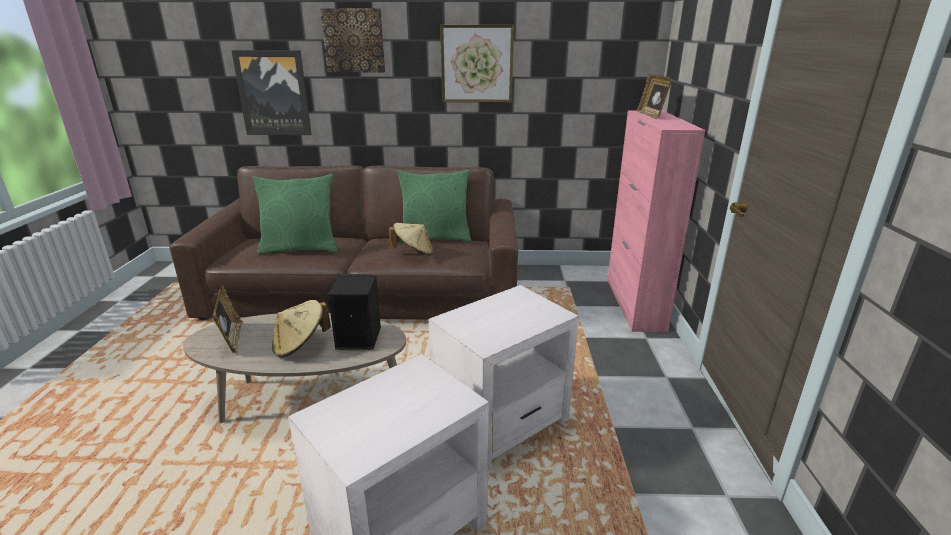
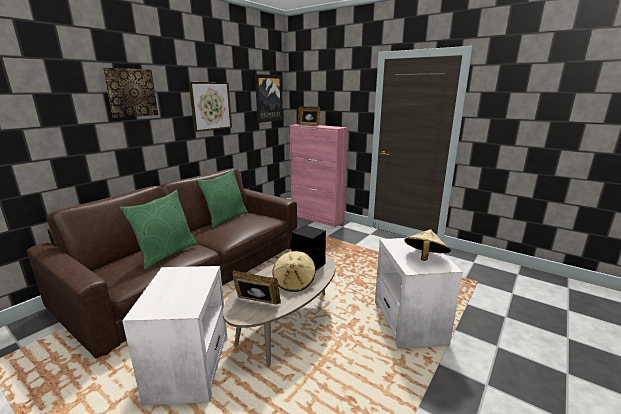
camera: 55 degrees left, 5 degrees down
picture [231,50,312,135] -> picture moved to [255,74,283,123]
beige hat [389,223,433,255] -> beige hat moved to [404,229,451,261]
white side table [429,285,579,469] -> white side table moved to [122,266,227,405]

